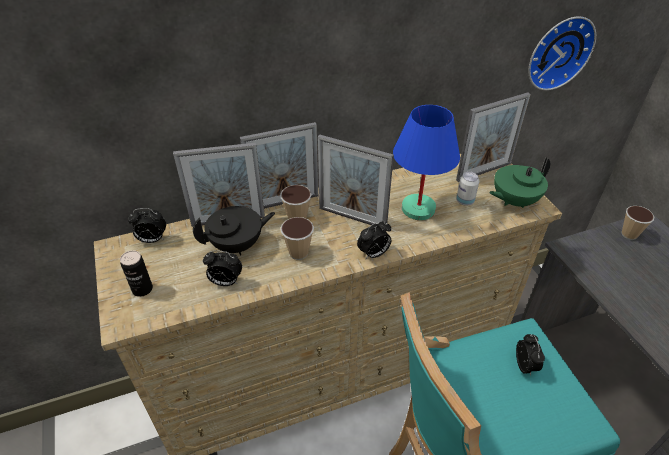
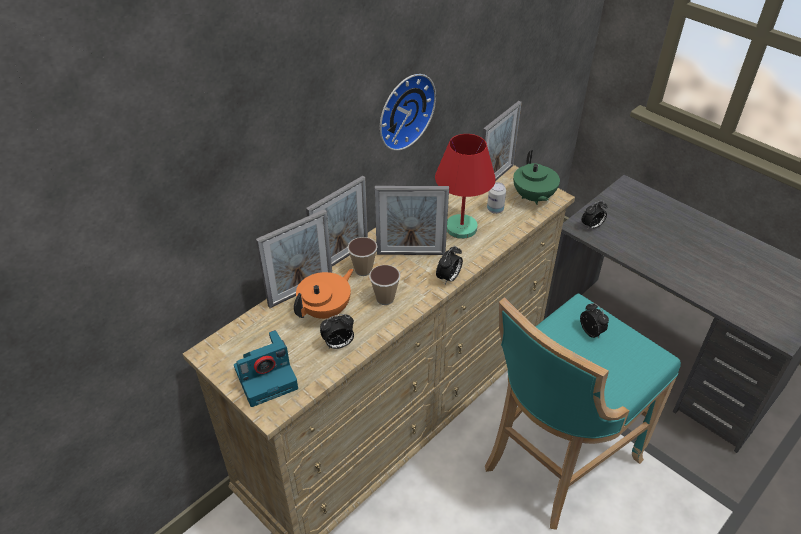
camera: 25 degrees left, 0 degrees up
can [120,250,153,297] -> camera [234,330,298,407]
alarm clock [128,208,166,243] -> alarm clock moved to [582,200,608,230]
black teapot [193,206,275,256] -> orange teapot [294,269,354,319]
blue table lamp [393,105,460,220] -> red table lamp [435,134,496,239]
green teapot [489,157,550,208] -> green teapot turned 45 degrees counterclockwise [513,150,560,205]
wall clock [528,16,596,90] -> wall clock moved to [380,74,436,151]
cup [621,206,654,240] -> none

